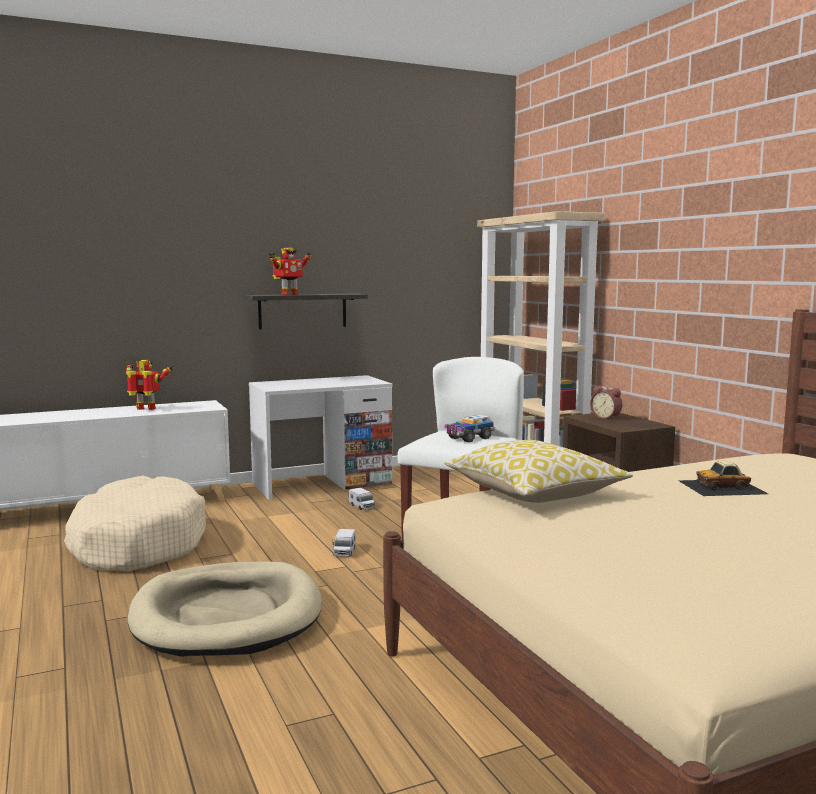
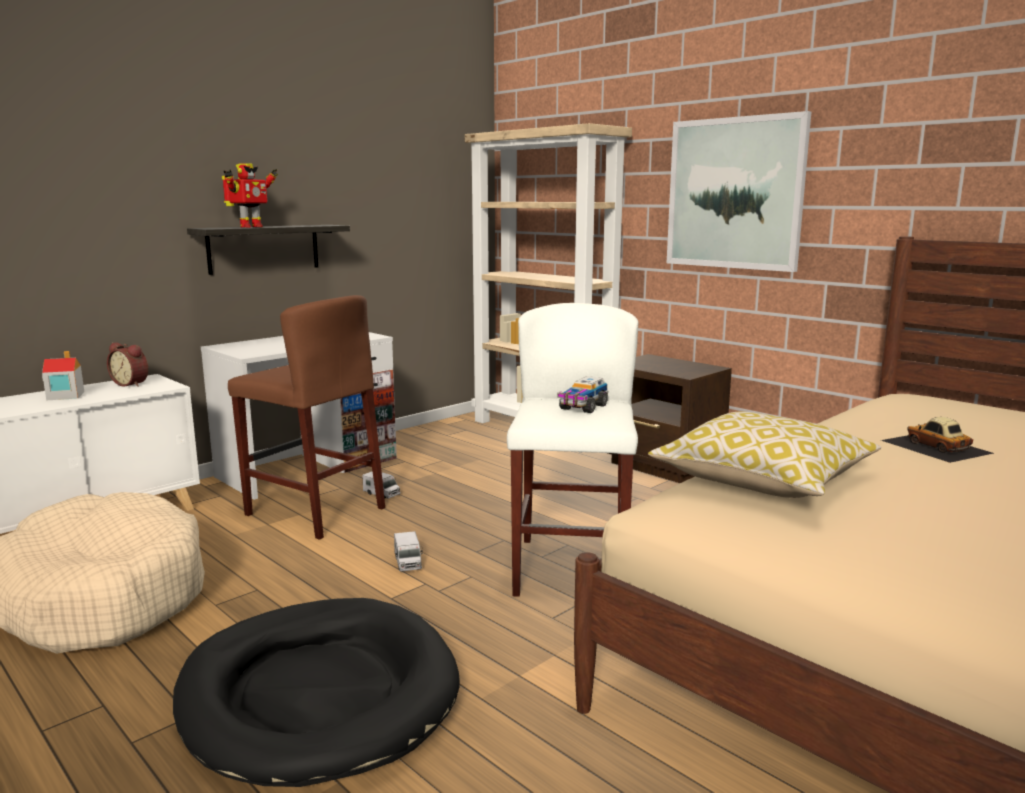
camera: 20 degrees left, 5 degrees up
toy robot [126,360,173,410] -> toy house [42,351,84,401]
beige dog bed [128,562,322,657] -> black dog bed [173,598,460,787]
alarm clock [590,386,622,420] -> alarm clock moved to [107,342,148,387]
toy car [679,461,768,496] -> toy car turned 90 degrees clockwise [881,417,994,463]
none -> brown stool [228,295,385,540]
none -> picture [667,111,811,272]

